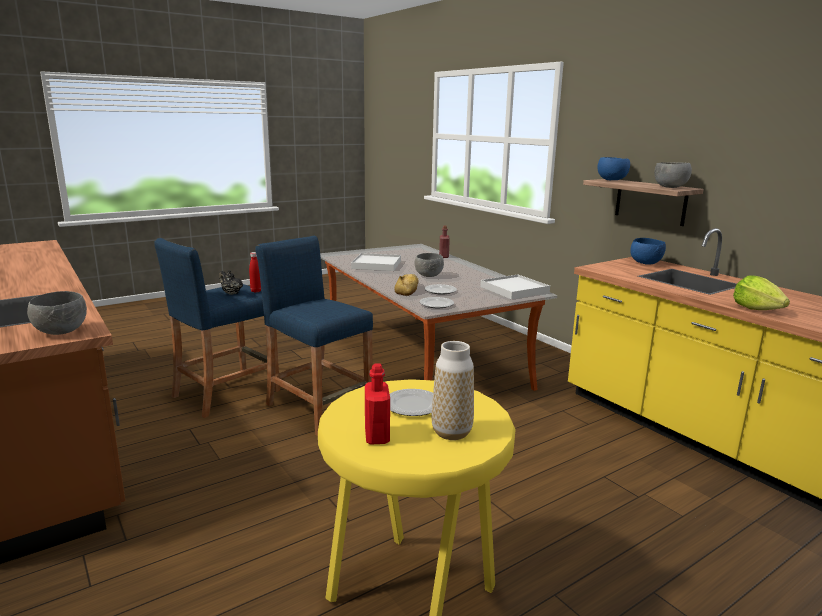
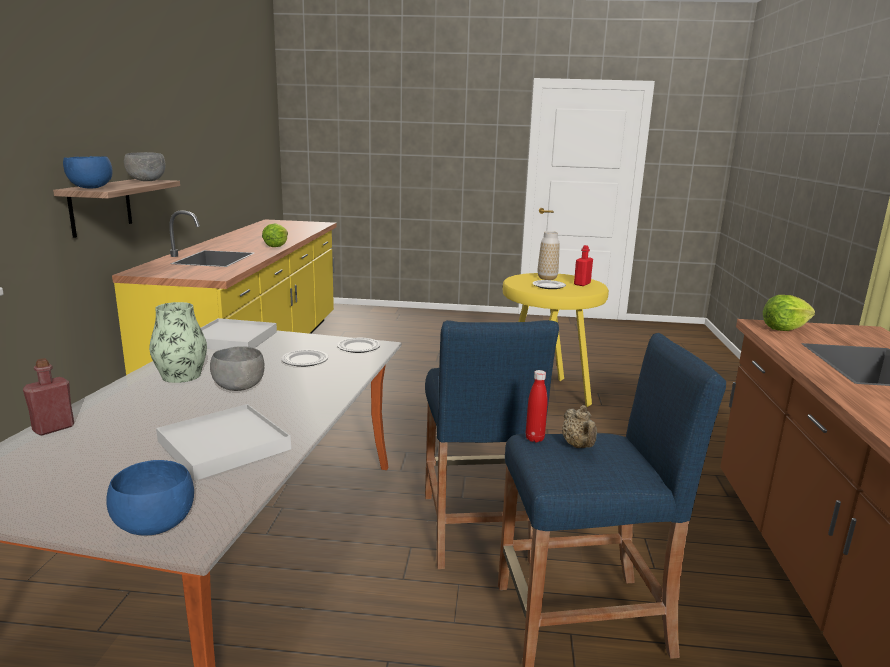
camera: 140 degrees left, 0 degrees up
grey bowl [27,291,87,335] -> lettuce [763,295,815,331]
black teapot [219,270,243,295] -> beige teapot [562,405,597,448]
bread [394,274,418,296] -> none
blue bowl [630,238,666,265] -> blue bowl moved to [106,460,194,535]
none -> vase [149,302,207,383]

